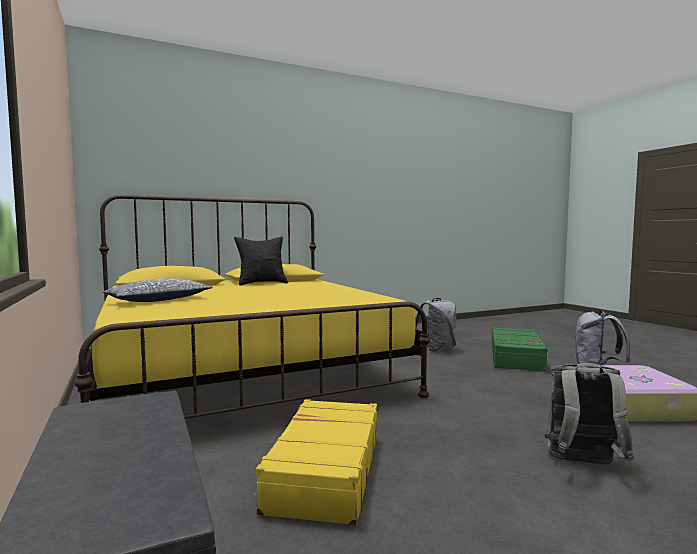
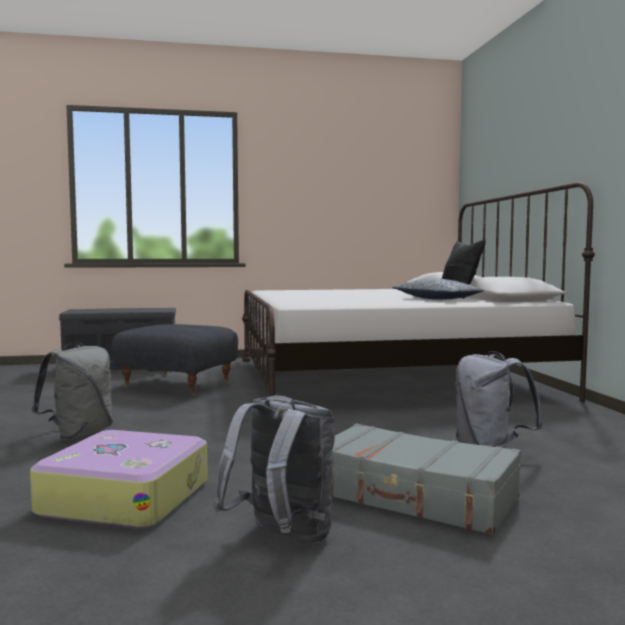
camera: 105 degrees right, 0 degrees up
yellow bed [74,195,430,419] -> white bed [242,182,595,402]
pillow [103,278,213,302] -> pillow moved to [392,278,484,300]
yellow suitcase [255,399,377,525] -> grey ottoman [112,324,238,396]
green suitcase [492,327,550,372] -> grey suitcase [330,423,521,535]

